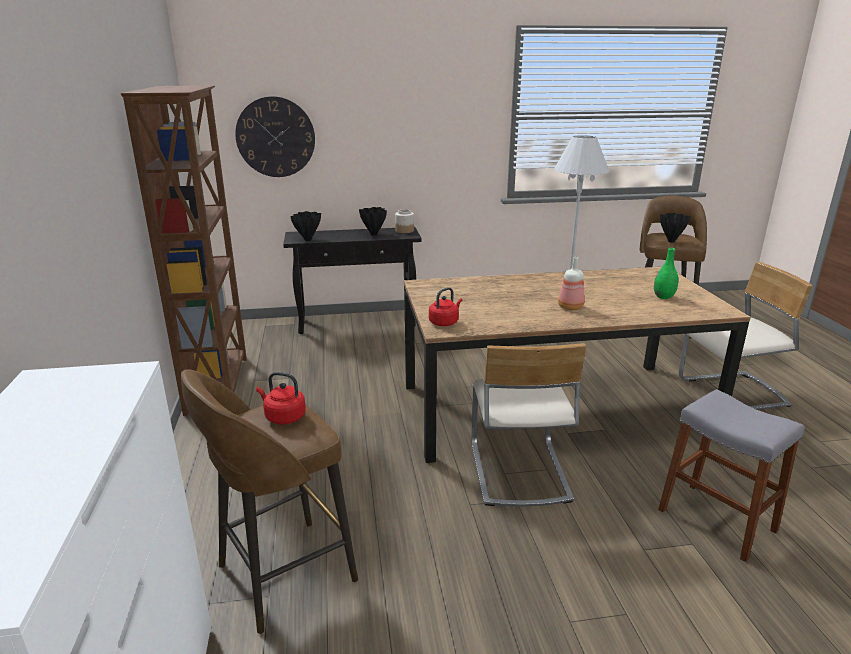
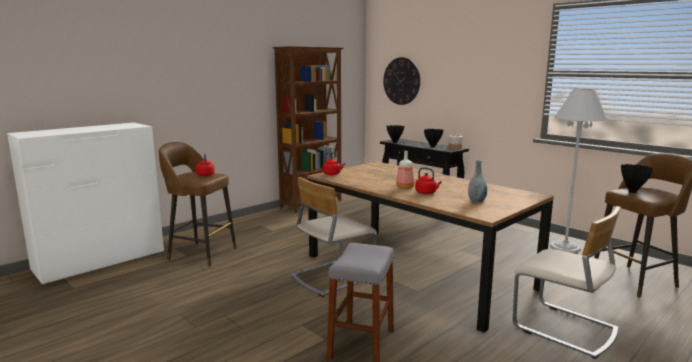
camera: 55 degrees right, 10 degrees down
green vase [654,248,678,299] -> grey vase [468,160,487,203]
none -> red kettle [415,167,442,194]

